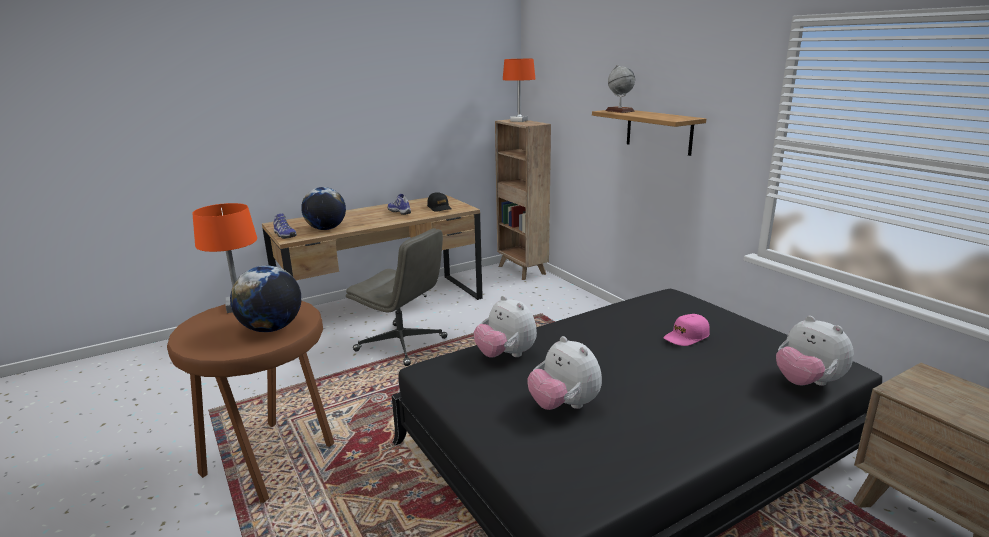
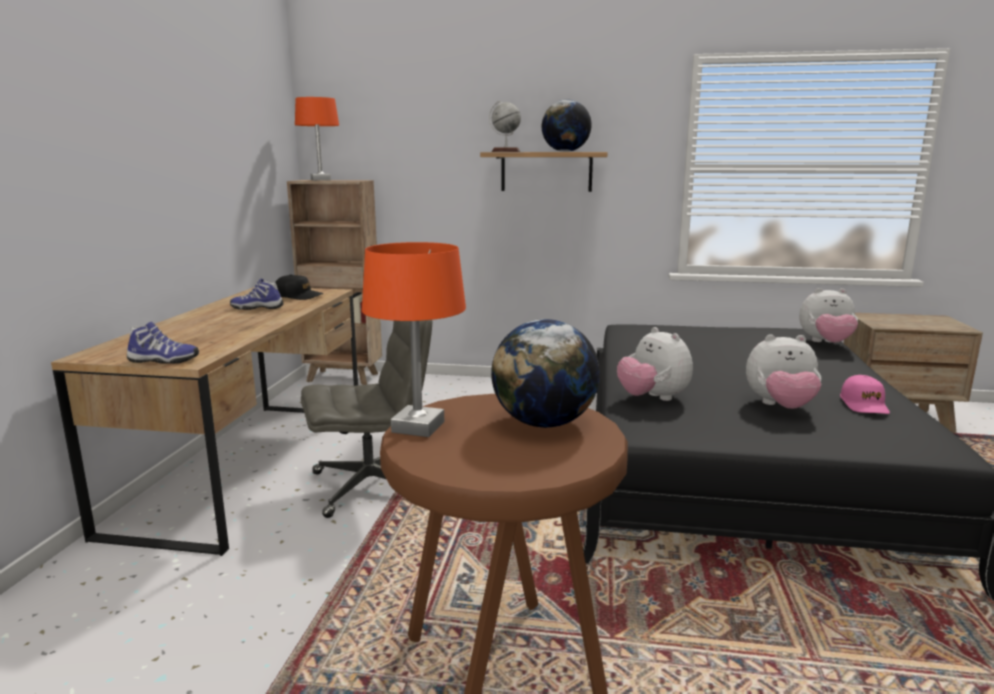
camera: 50 degrees left, 5 degrees down
globe [301,187,346,230] -> globe moved to [542,100,592,152]
plush toy [474,295,537,358] -> plush toy turned 60 degrees clockwise [617,327,693,401]
pink cap [663,314,710,346] -> pink cap moved to [840,375,890,414]

